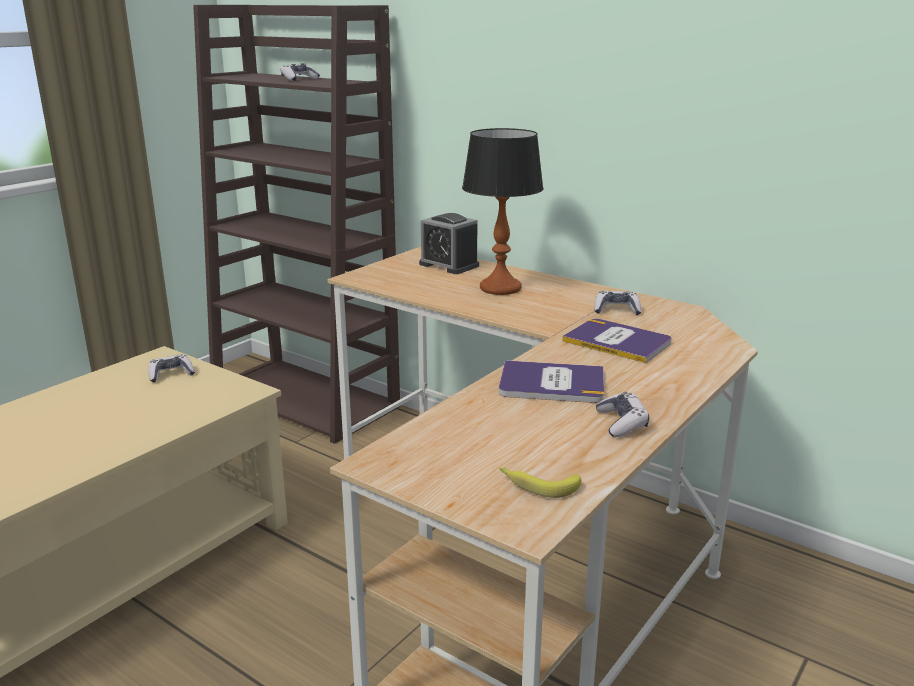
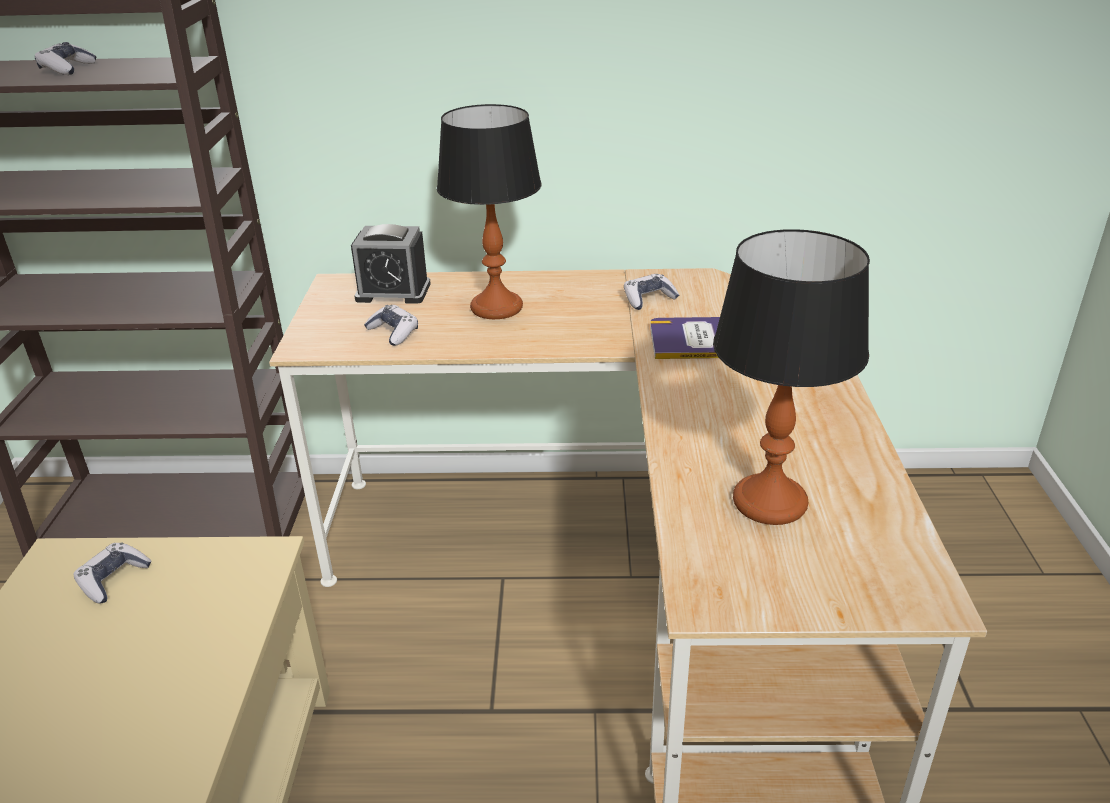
camera: 35 degrees left, 10 degrees up
book [499,360,604,403] -> none
banana [499,467,581,498] -> none
game controller [596,392,649,437] -> game controller moved to [364,305,418,346]
none -> table lamp [713,229,870,525]

